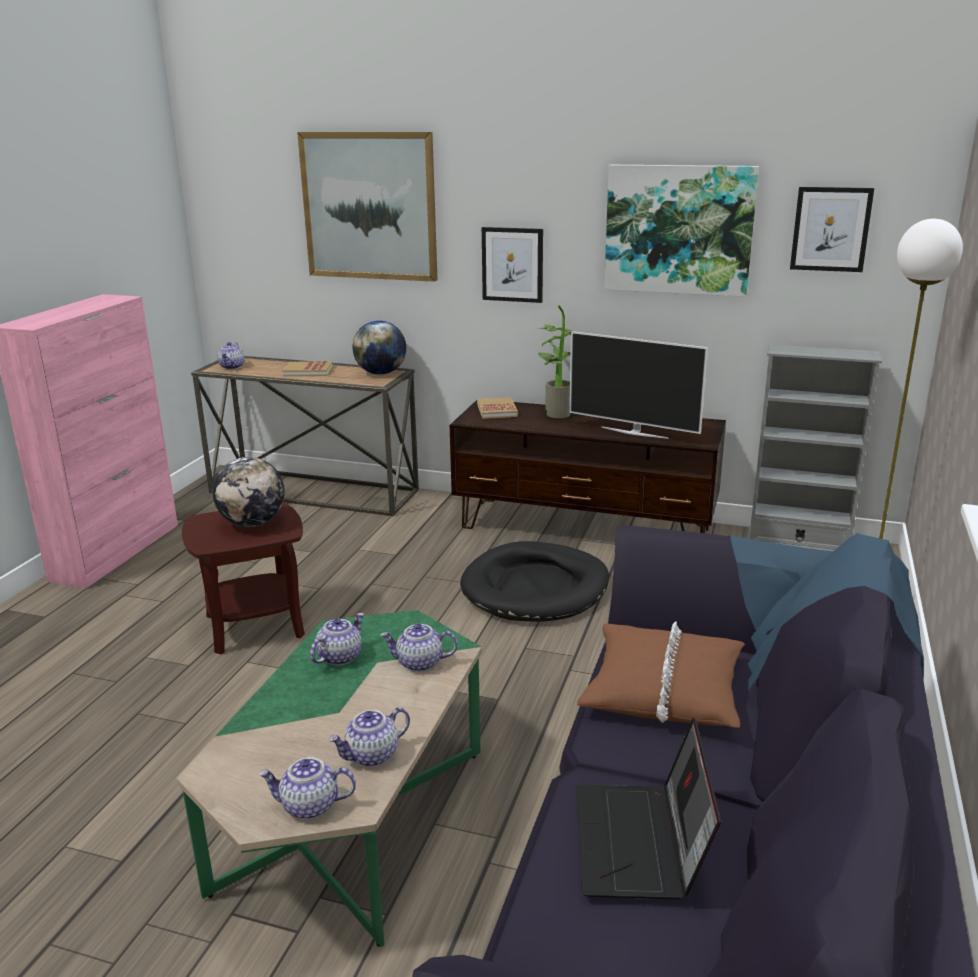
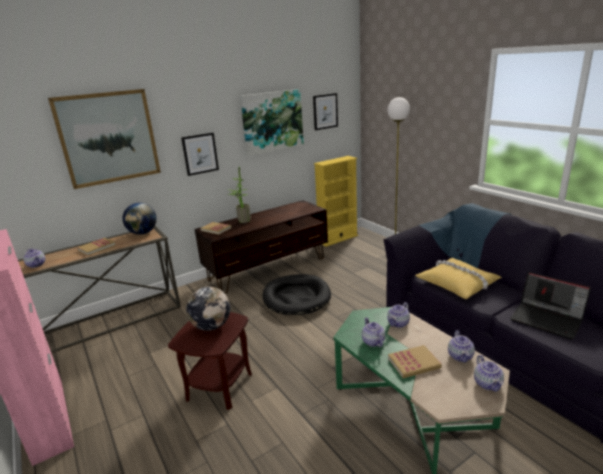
camera: 50 degrees left, 0 degrees up
teapot [258,757,356,820] -> teapot turned 45 degrees counterclockwise [474,355,504,392]
television [569,331,708,439] -> none
brown pillow [577,622,745,728] -> yellow pillow [415,258,502,299]
grey bookcase [748,345,882,551] -> yellow bookcase [314,156,358,247]
none -> book [388,345,442,378]

